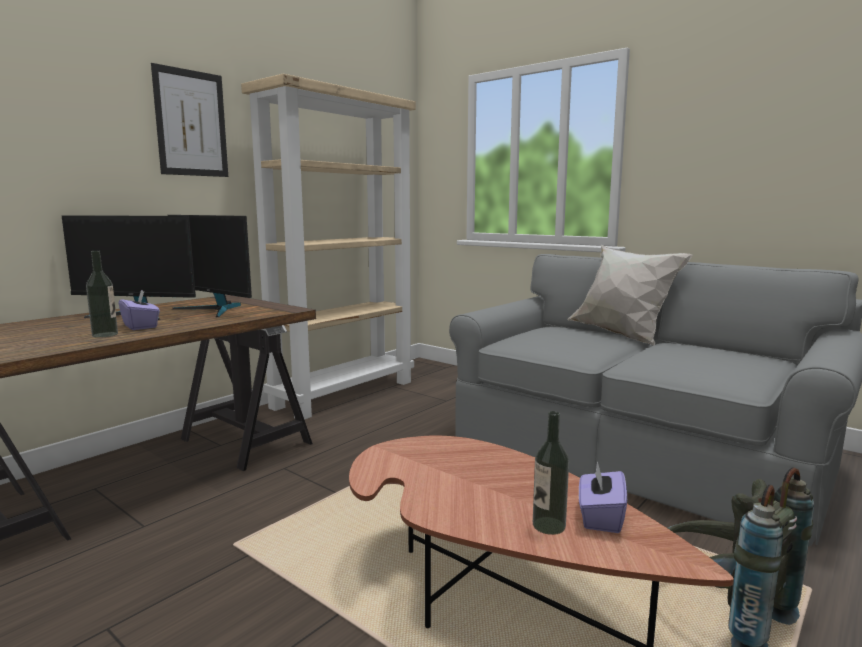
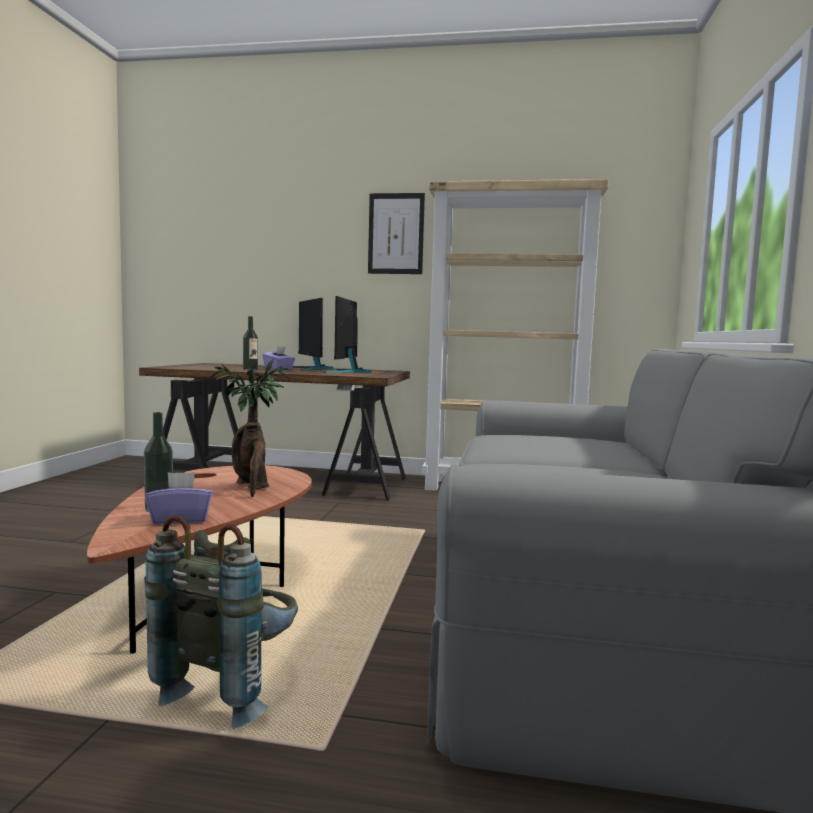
camera: 60 degrees right, 5 degrees down
white pillow [568,244,693,345] -> none
none -> potted plant [207,358,290,497]

